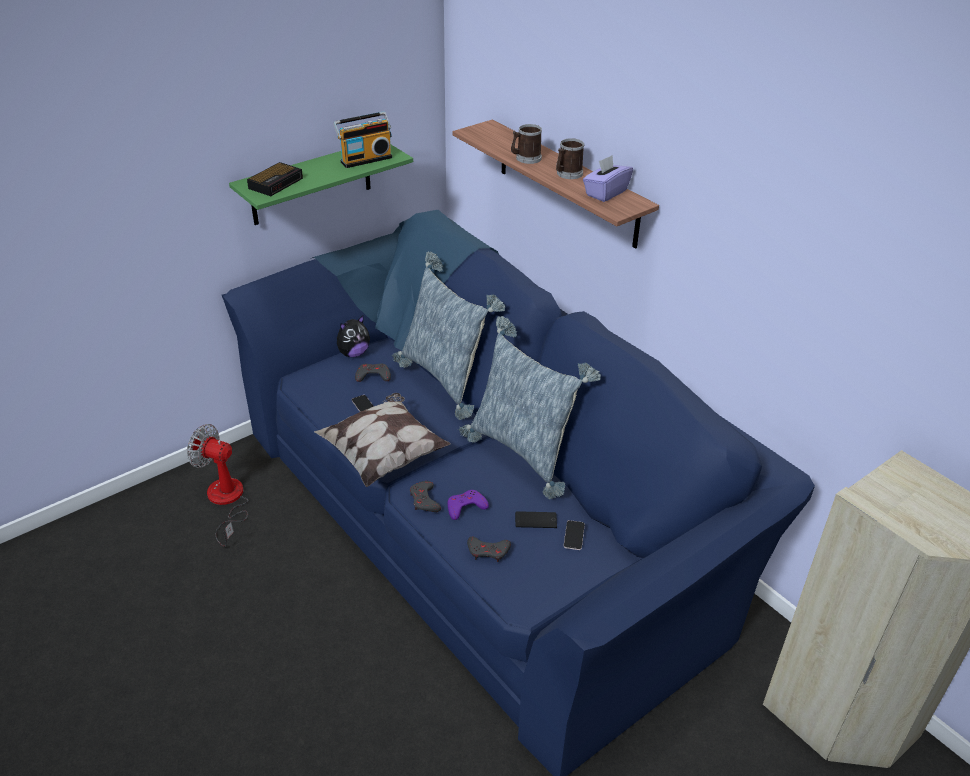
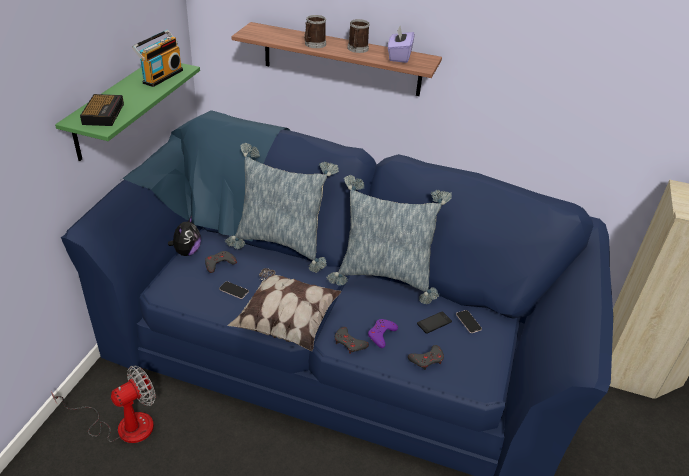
camera: 35 degrees left, 0 degrees up
fan [187,424,248,547] -> fan turned 150 degrees clockwise [51,365,155,443]

